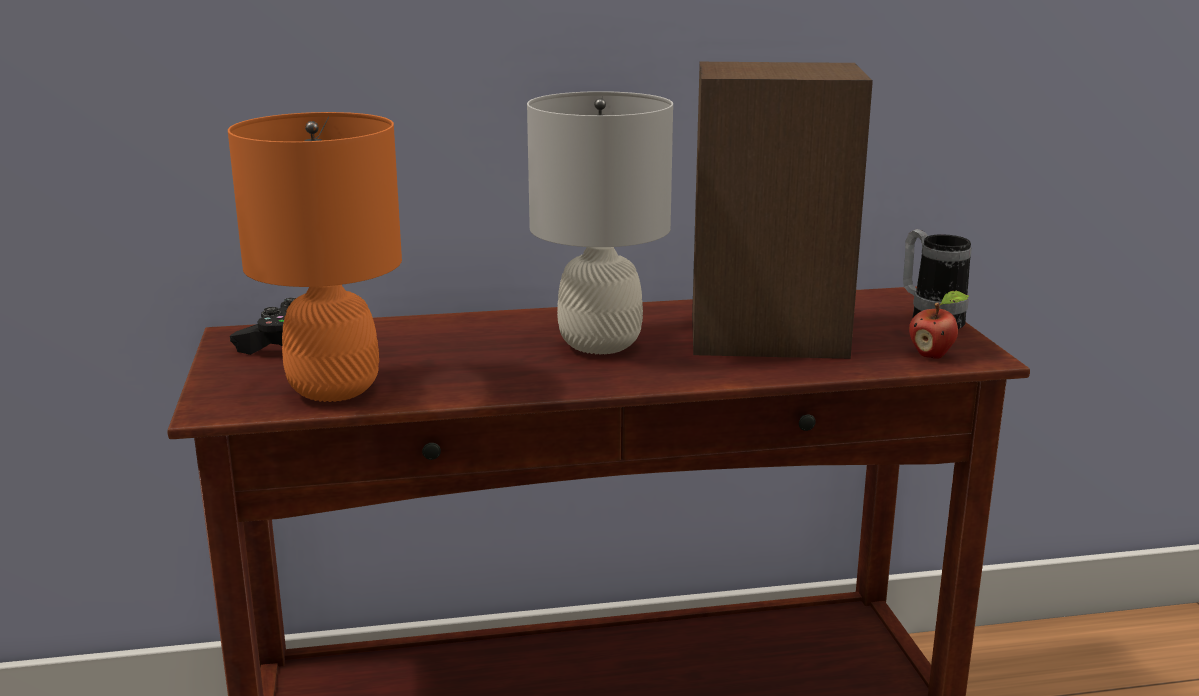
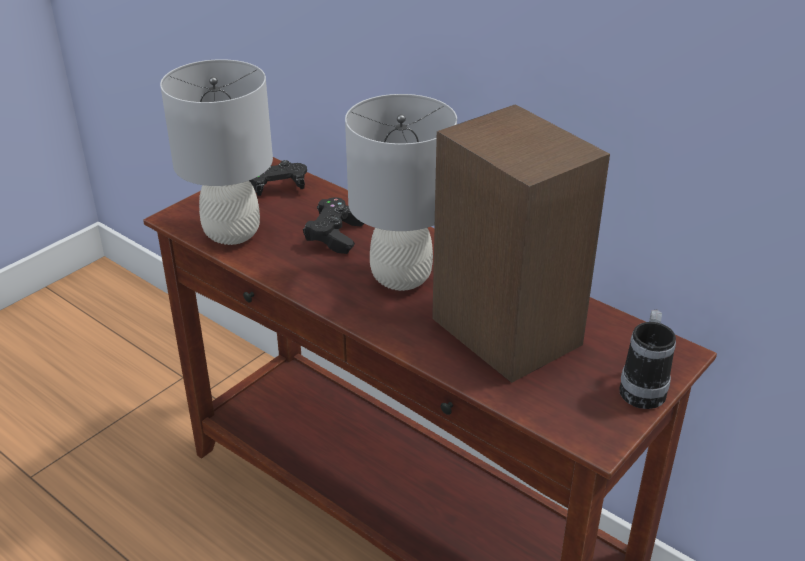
camera: 50 degrees right, 15 degrees up
orange table lamp [228,112,402,402] -> grey table lamp [160,59,273,245]
apple [909,291,969,359] -> none
none -> black game controller [303,197,364,254]

